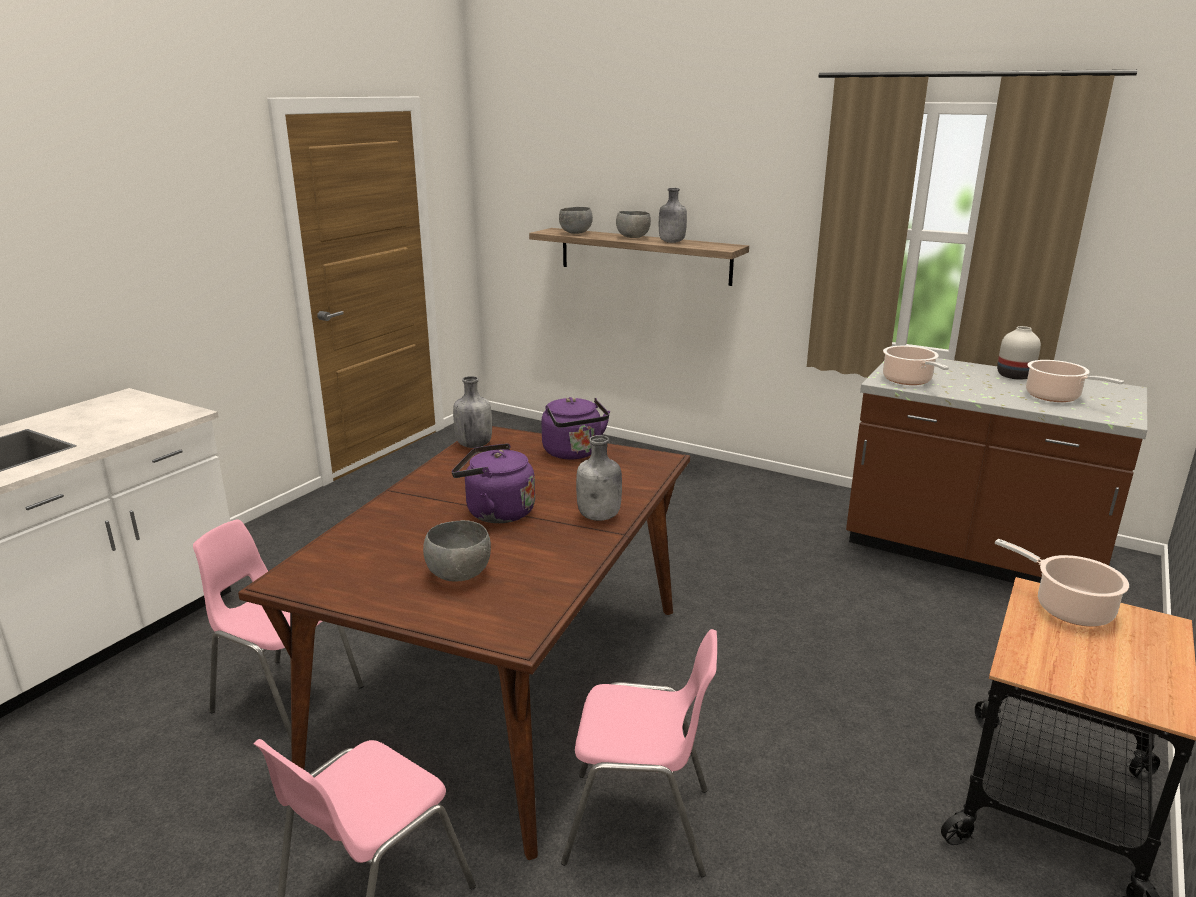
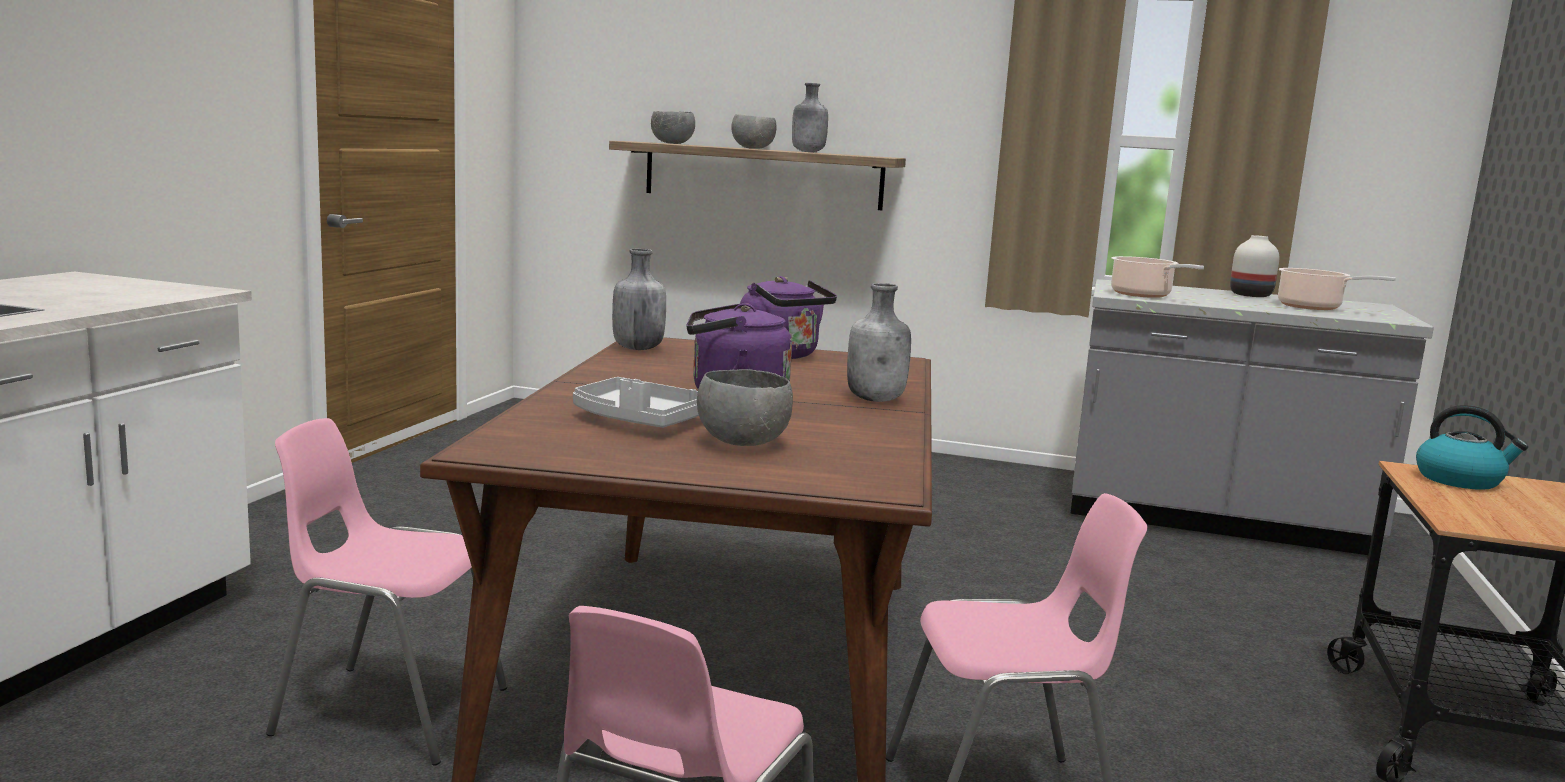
camera: 15 degrees left, 10 degrees down
brown counter [846,358,1148,583] -> grey counter [1070,279,1434,555]
cooking pot [995,539,1129,627] -> kettle [1416,405,1528,490]
none -> grey tray [573,377,699,428]

